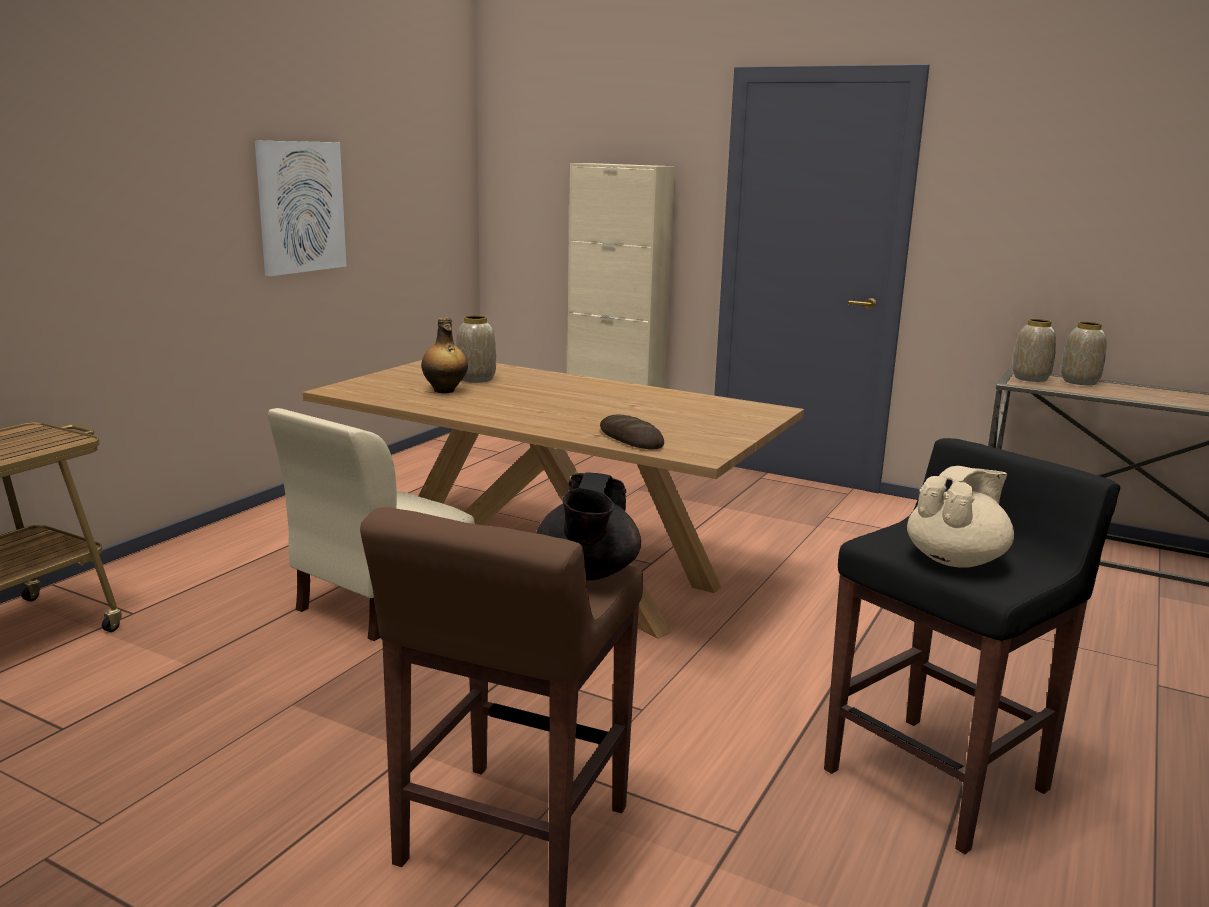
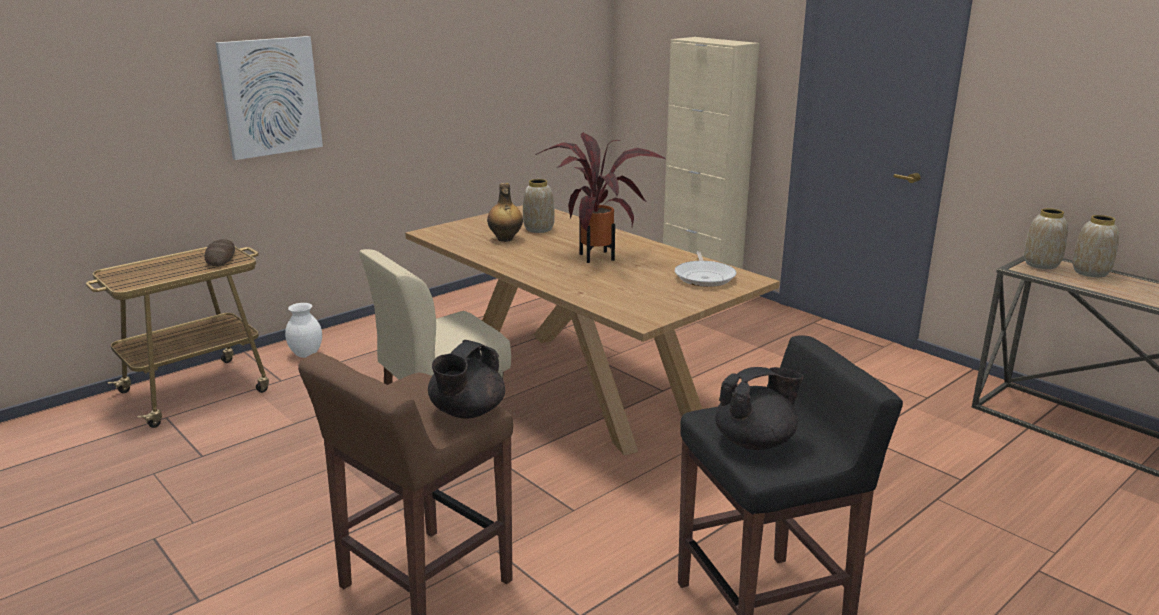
camera: 20 degrees right, 5 degrees up
picture [255,140,346,276] -> picture moved to [215,36,323,160]
bread [600,415,664,450] -> bread moved to [205,239,235,266]
beige teapot [907,466,1014,568] -> black teapot [715,367,804,450]
none -> white vase [285,303,322,358]
none -> potted plant [536,132,666,263]
none -> frying pan [675,251,736,287]

